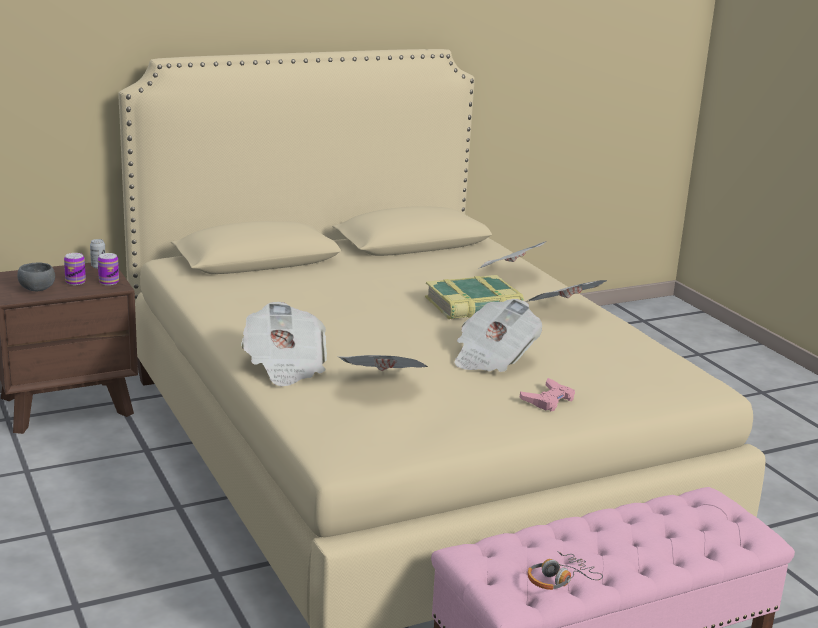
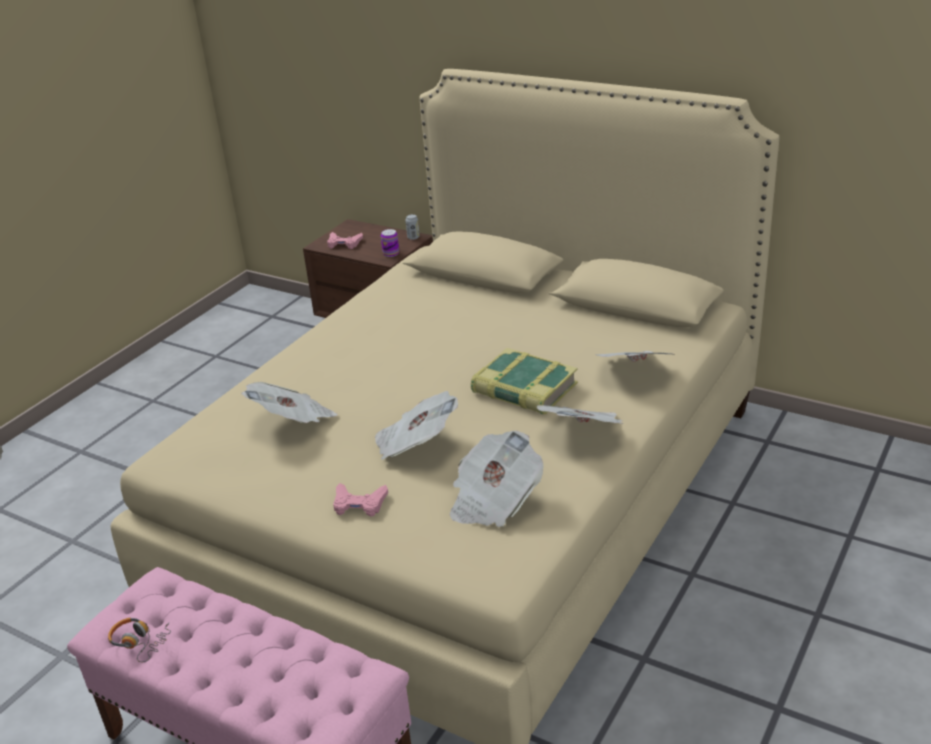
camera: 60 degrees right, 10 degrees up
grey bowl [17,263,55,291] -> pink game controller [327,232,363,249]
can [64,253,86,285] -> none
newspaper [241,302,327,386] -> newspaper moved to [450,431,543,527]

